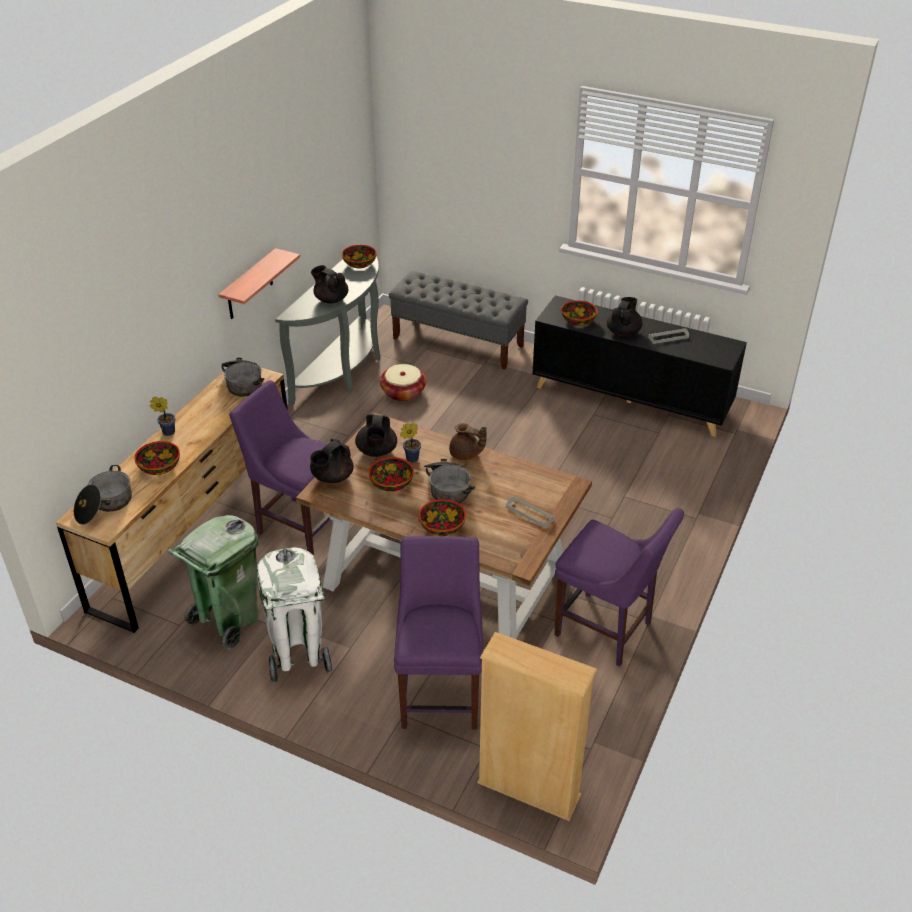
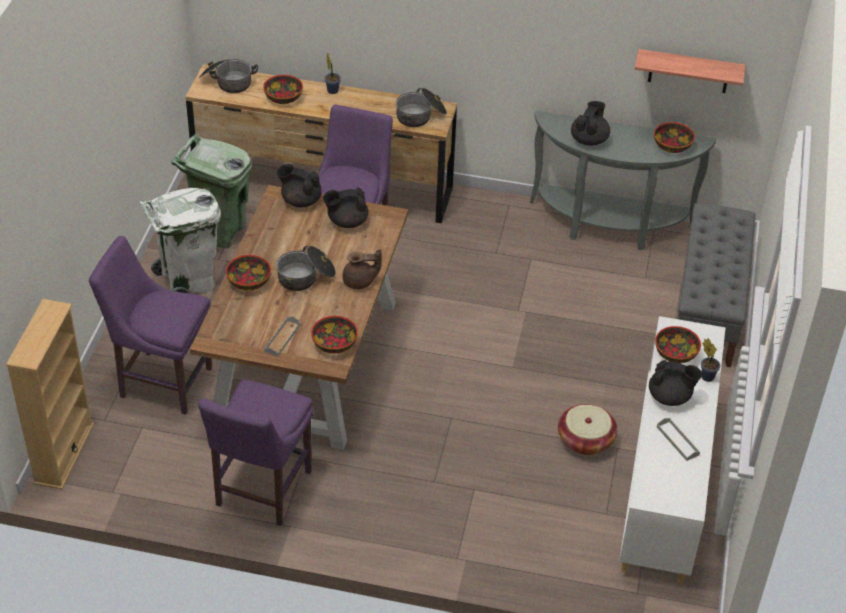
camera: 75 degrees right, 5 degrees up
shelf [218,248,300,319] -> shelf moved to [635,49,745,93]
bowl [369,457,414,492] -> bowl moved to [311,316,358,354]
basket [380,364,426,401] -> basket moved to [558,404,617,455]
purple chair [394,536,483,730] -> purple chair turned 150 degrees counterclockwise [89,236,212,415]
potted plant [400,423,421,462] -> potted plant moved to [701,338,720,382]
brown teapot [449,423,487,460] -> brown teapot turned 105 degrees counterclockwise [343,249,382,289]
black cabinet [532,295,747,437] -> white cabinet [619,316,726,584]

